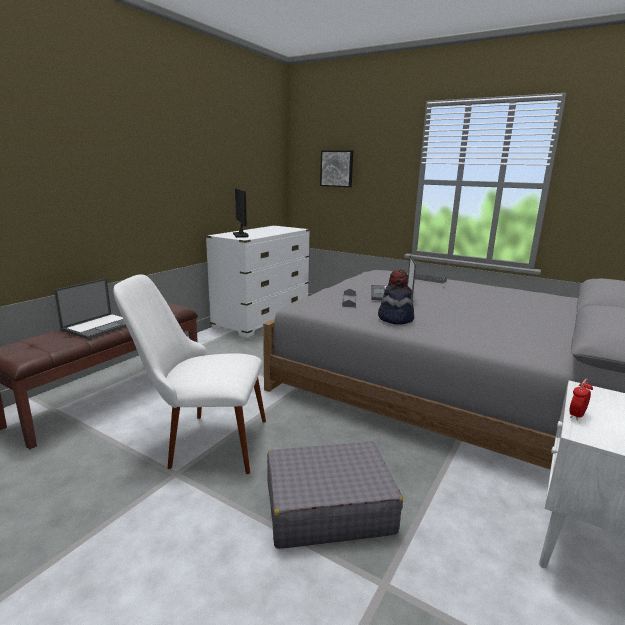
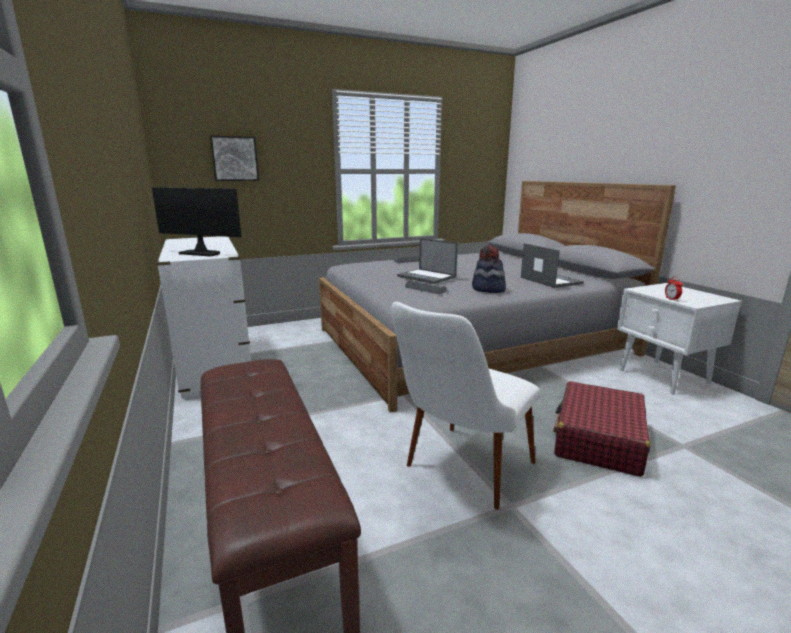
camera: 55 degrees left, 0 degrees up
laptop [54,278,127,339] -> laptop moved to [521,243,584,288]
grey suitcase [267,441,403,549] -> red suitcase [553,381,650,477]

